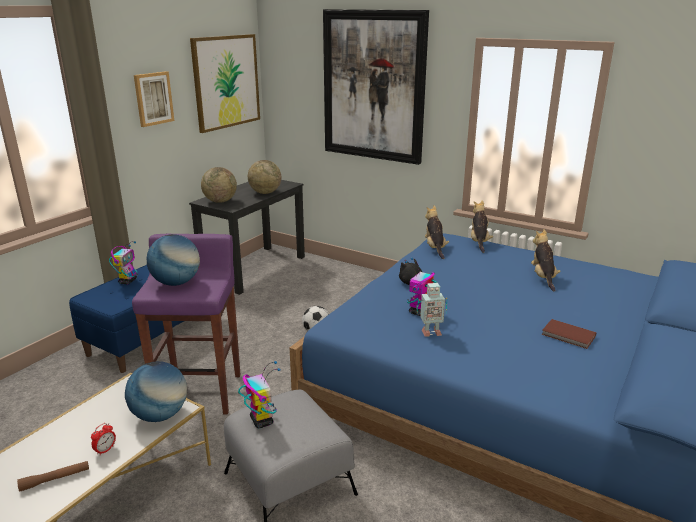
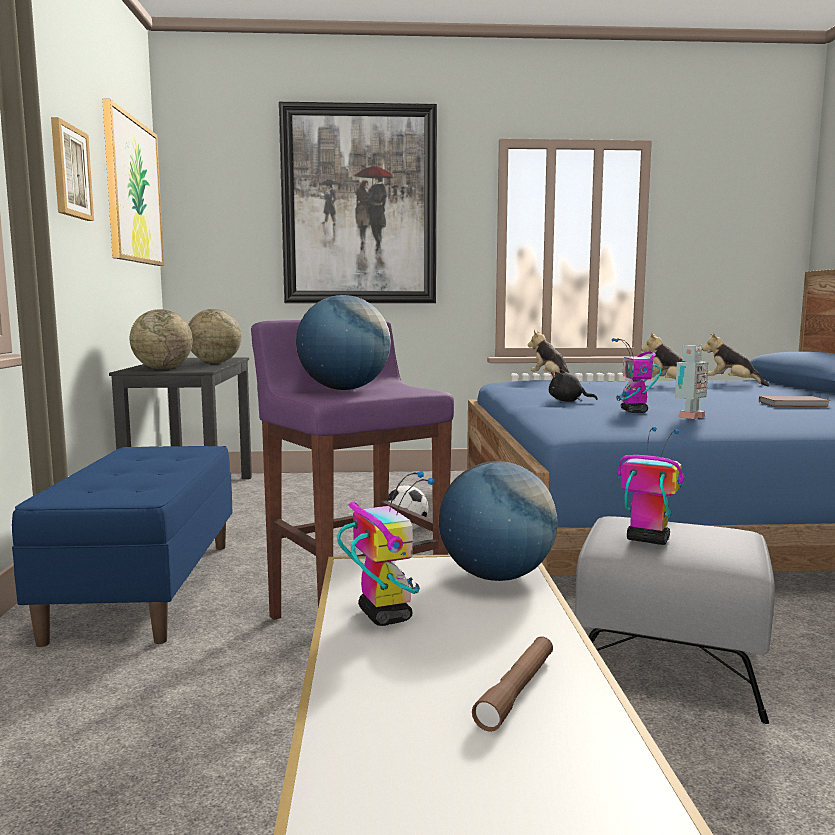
camera: 35 degrees left, 15 degrees down
alarm clock [91,423,116,456] -> none
toy robot [109,241,138,284] -> toy robot moved to [337,471,435,626]
plush toy [425,206,449,259] -> plush toy moved to [702,333,770,386]

